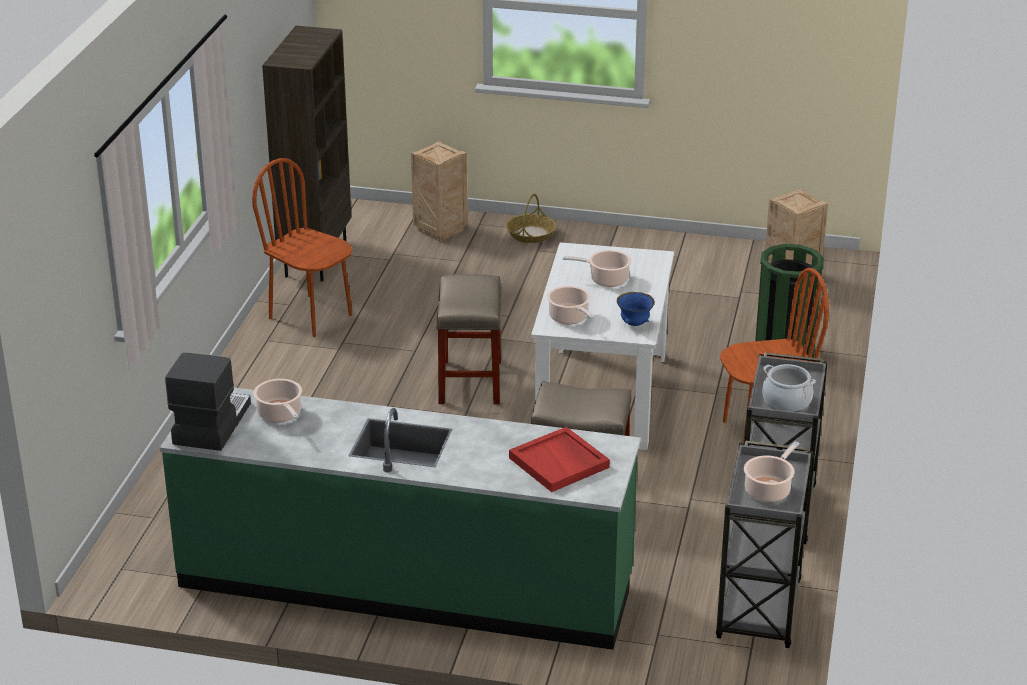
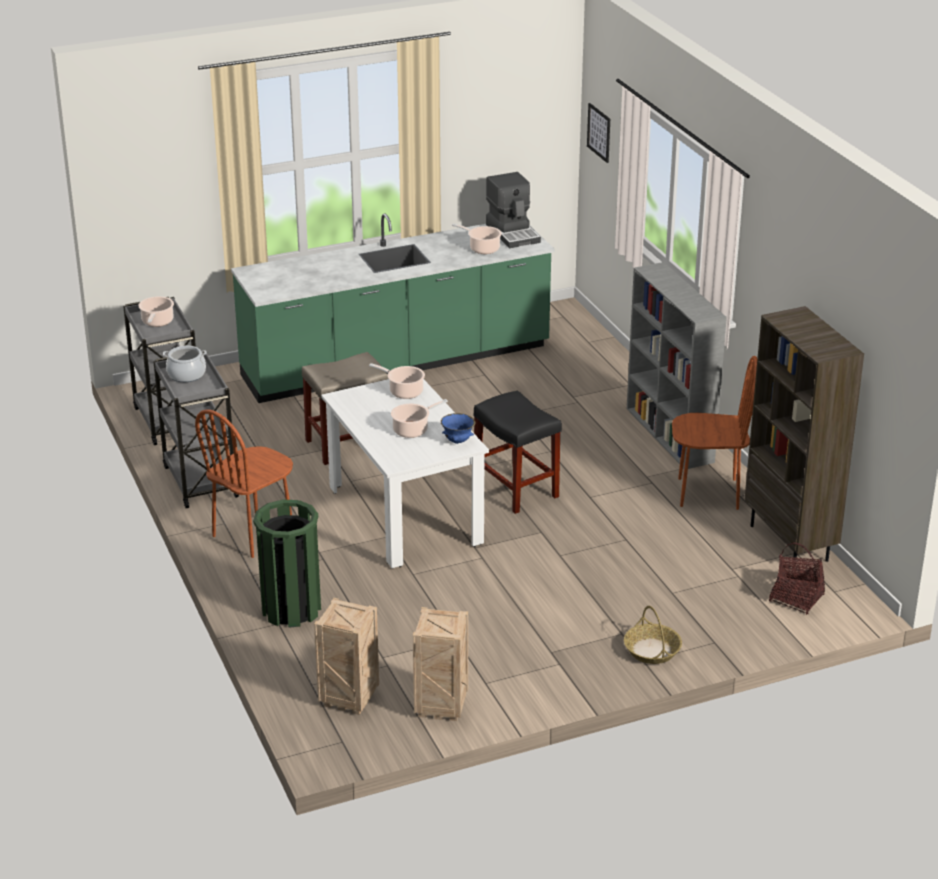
camera: 145 degrees right, 0 degrees up
crate [411,141,468,241] -> crate moved to [413,607,468,721]
beige stool [436,274,501,405] -> black stool [473,391,562,514]
red tray [509,427,610,492] -> none
blue bowl [617,292,655,326] -> blue bowl moved to [441,413,476,444]
none -> picture [587,103,610,163]
none -> grey bookcase [627,262,727,469]
none -> basket [769,543,825,615]

